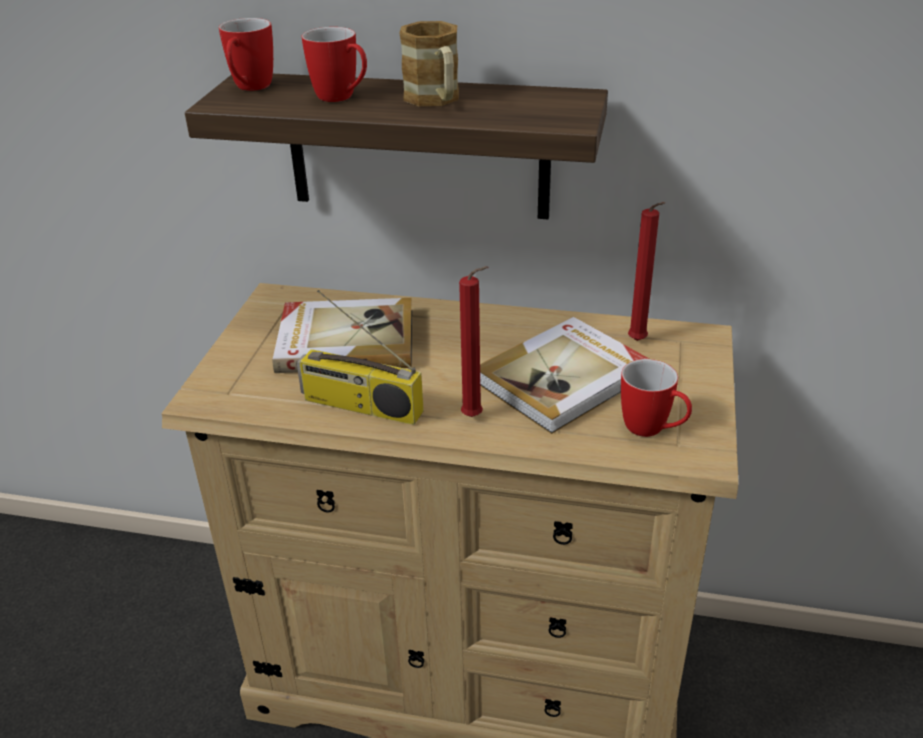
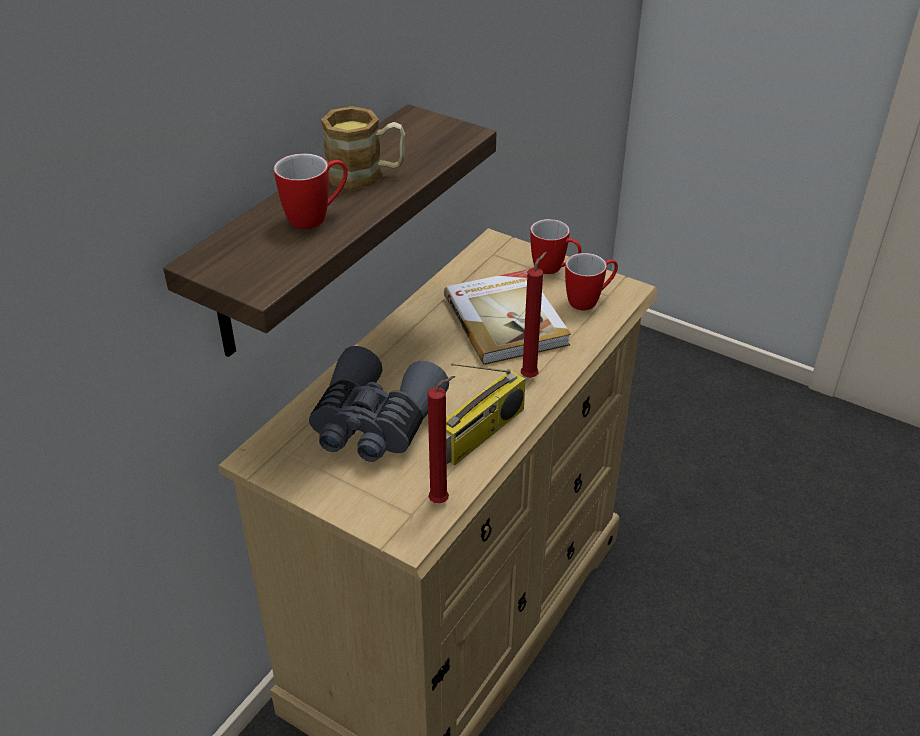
camera: 70 degrees left, 5 degrees up
mug [219,18,273,91] -> mug moved to [530,219,582,274]
book [273,298,412,373] -> grey binoculars [309,346,449,462]
red candle [628,202,665,341] -> red candle moved to [428,376,455,503]

